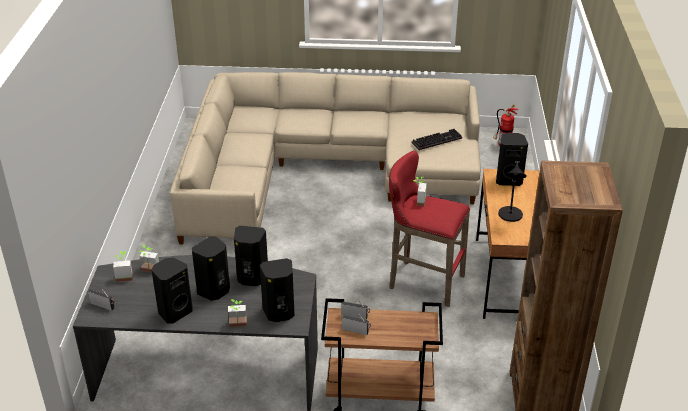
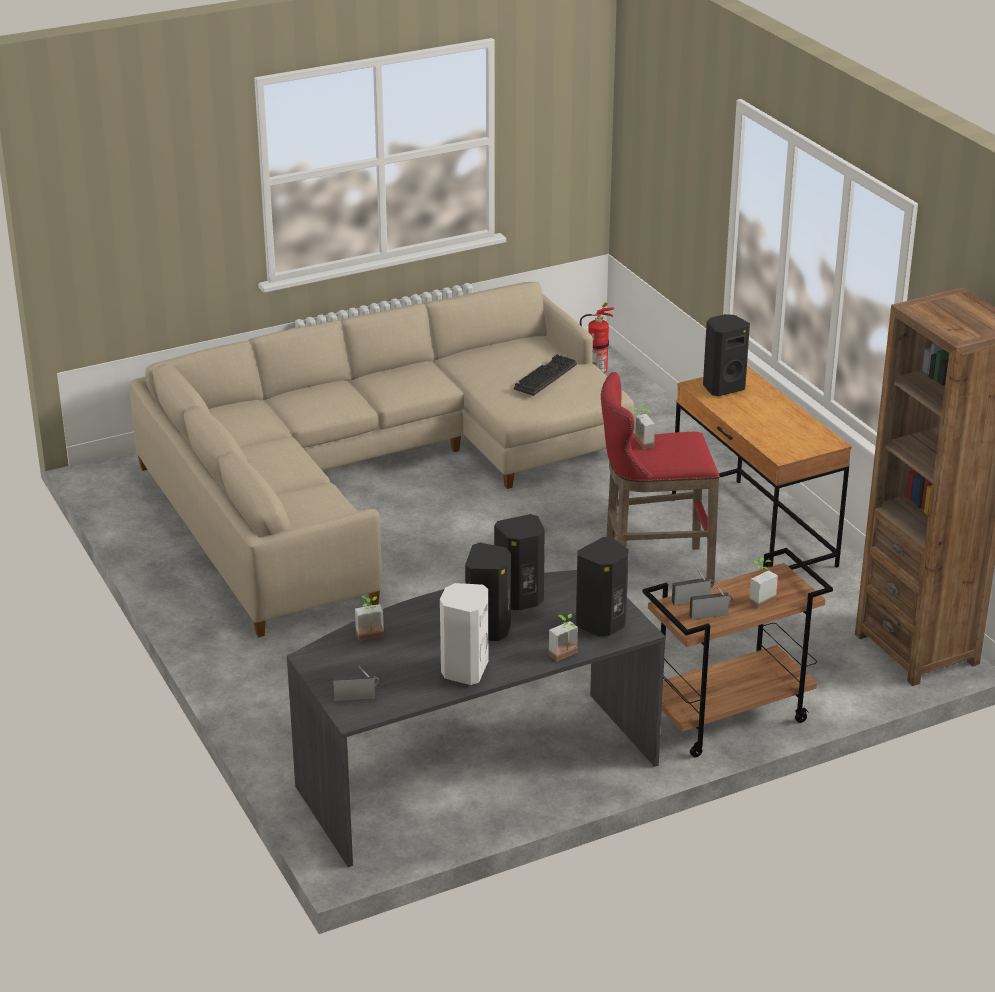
camera: 30 degrees left, 5 degrees down
potted plant [113,251,133,282] -> potted plant moved to [749,558,778,609]
black speaker [151,258,193,324] -> white speaker [440,583,488,685]
black table lamp [498,161,527,222] -> none

